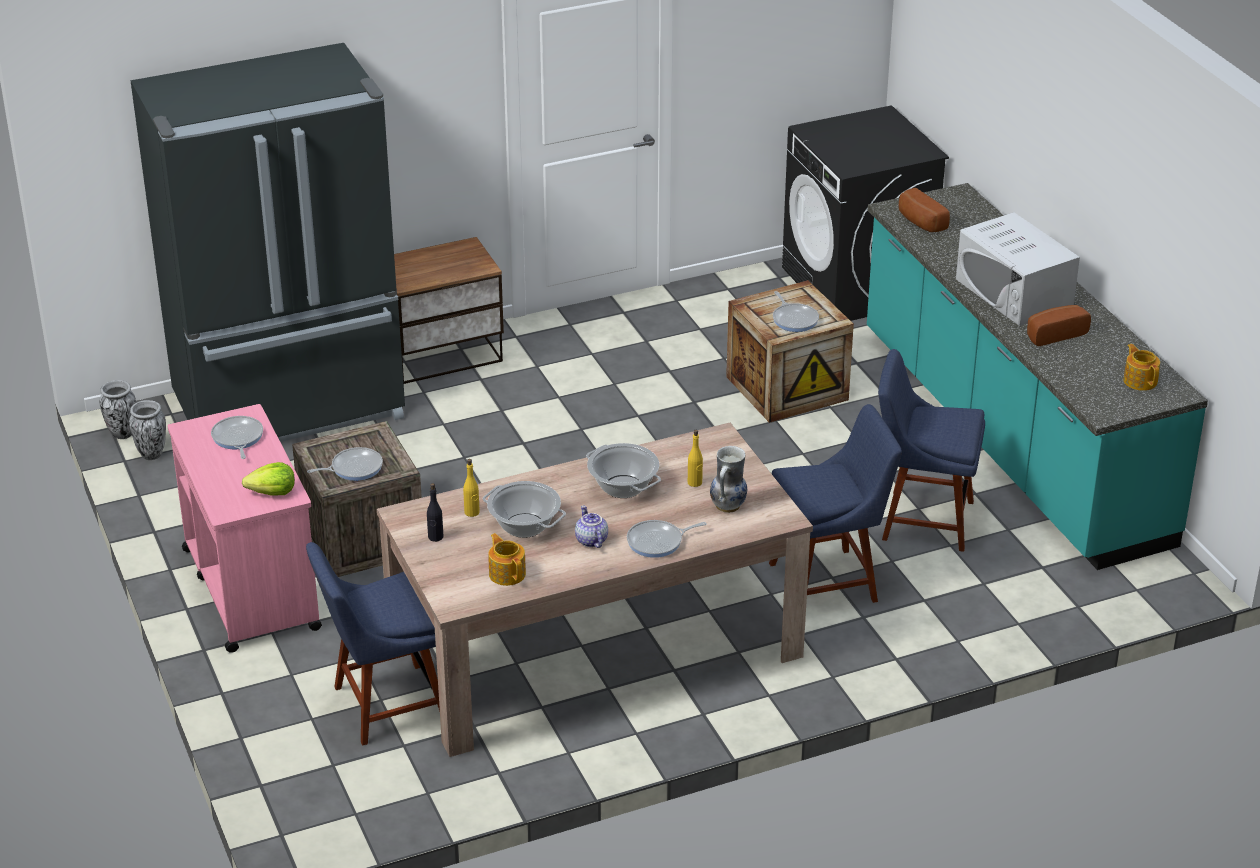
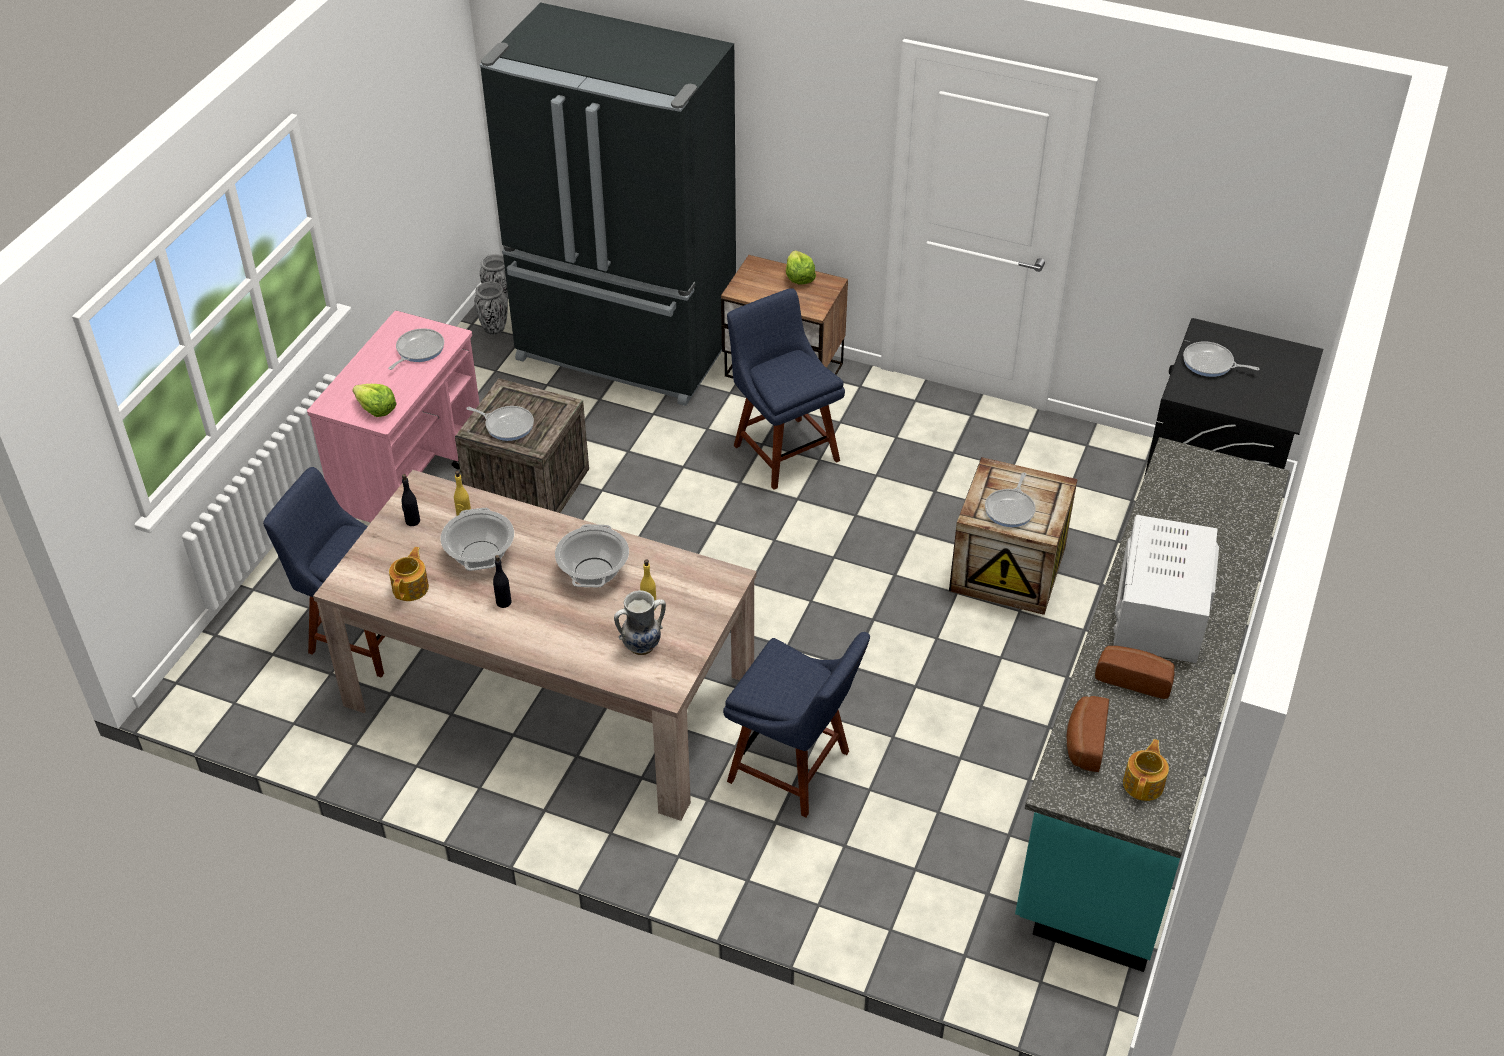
camera: 45 degrees right, 10 degrees up
teapot [575,505,608,548] -> black bottle [493,555,512,608]
frying pan [627,520,707,558] -> frying pan moved to [1183,341,1260,377]
blue chair [878,349,985,552] -> blue chair moved to [727,288,845,490]
bread [899,188,950,232] -> bread moved to [1066,696,1109,772]
none -> lettuce [786,250,816,285]

